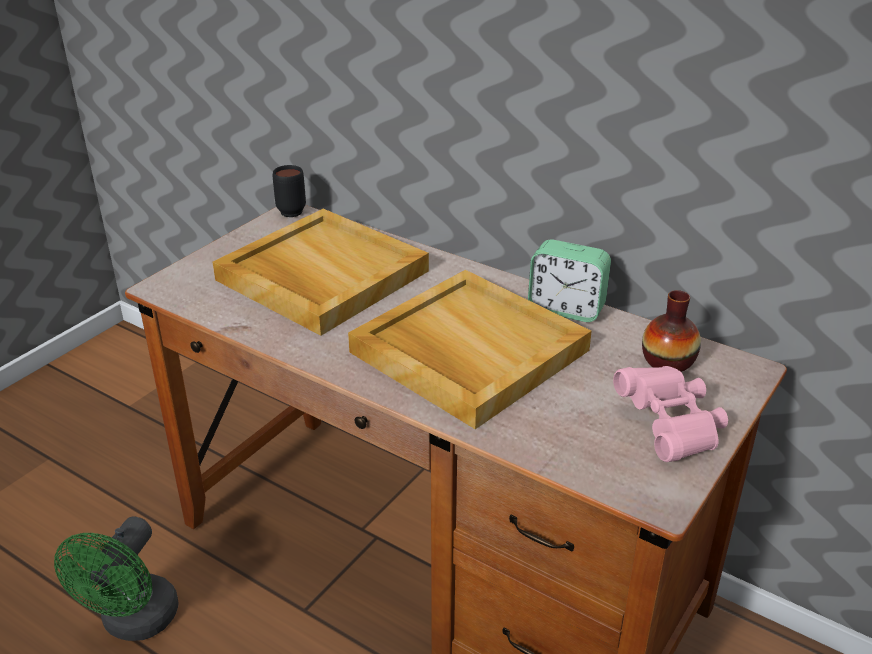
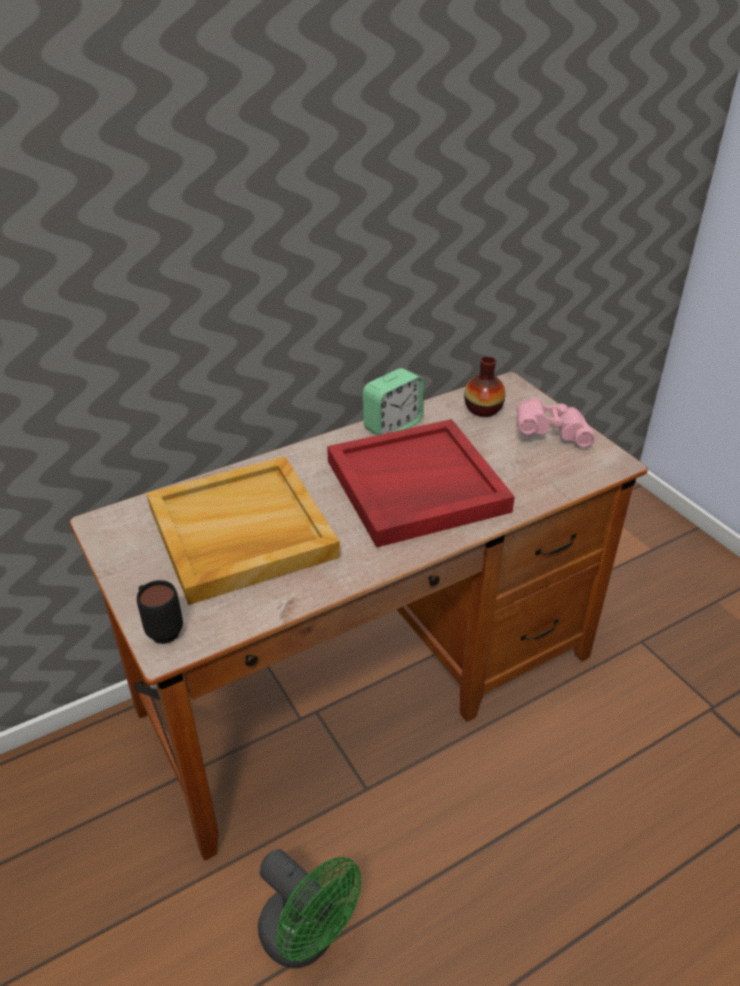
camera: 65 degrees left, 5 degrees up
black mug [273,165,306,217] -> black mug moved to [137,580,183,644]
beige tray [348,270,592,429] -> red tray [327,419,515,548]

